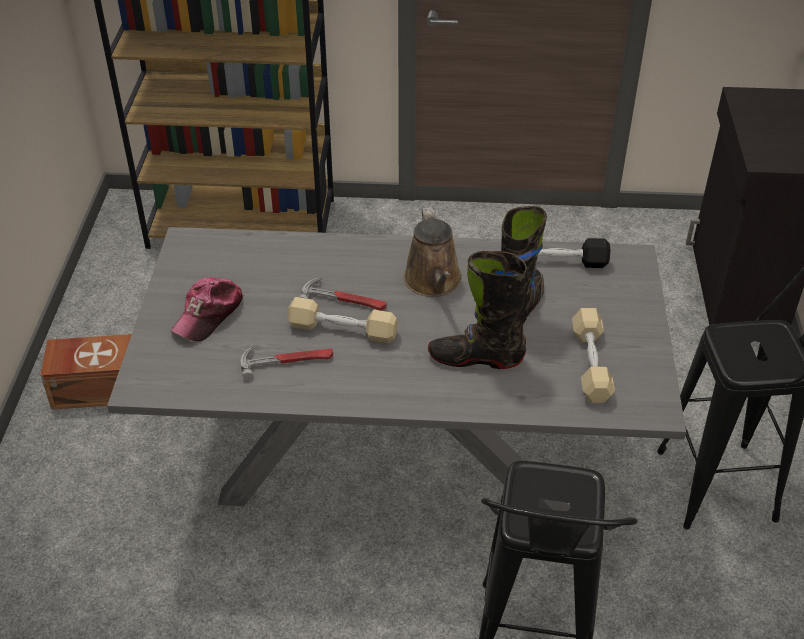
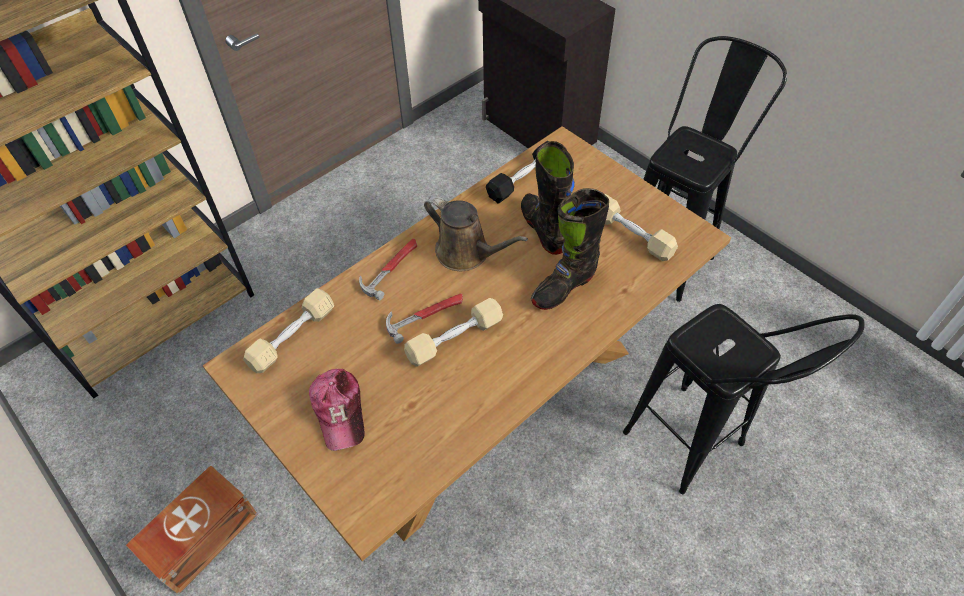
camera: 45 degrees left, 10 degrees up
grey dining table [107,227,686,511] -> brown dining table [203,126,731,561]
hammer [241,347,333,380] -> hammer moved to [359,238,417,300]
none -> beige dumbbell [243,288,334,373]

